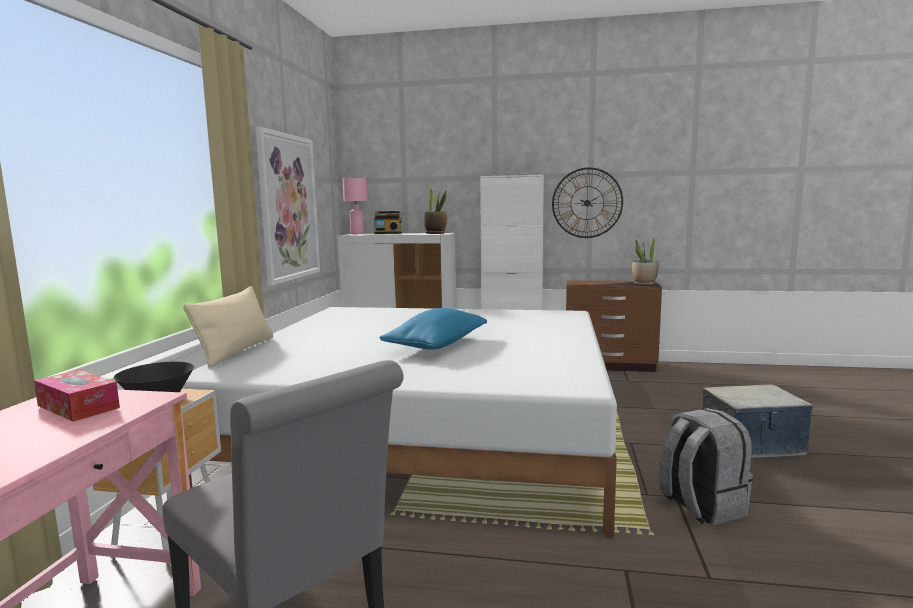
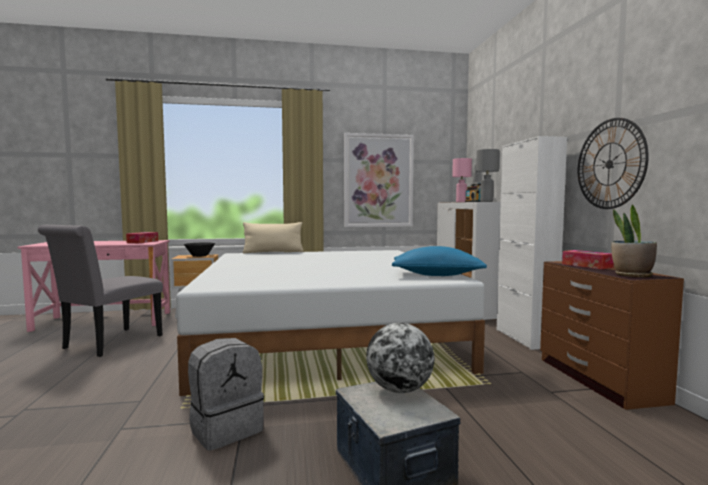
camera: 70 degrees right, 5 degrees down
blue pillow [379,308,487,350] -> blue pillow moved to [392,246,487,276]
potted plant [423,188,448,234] -> grey table lamp [476,149,500,202]
none -> globe [366,323,434,393]
none -> tissue box [562,250,614,269]

